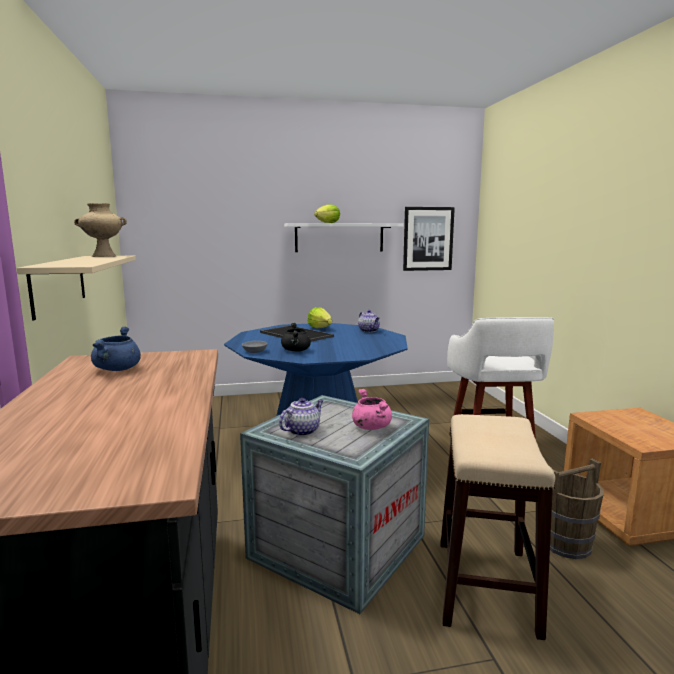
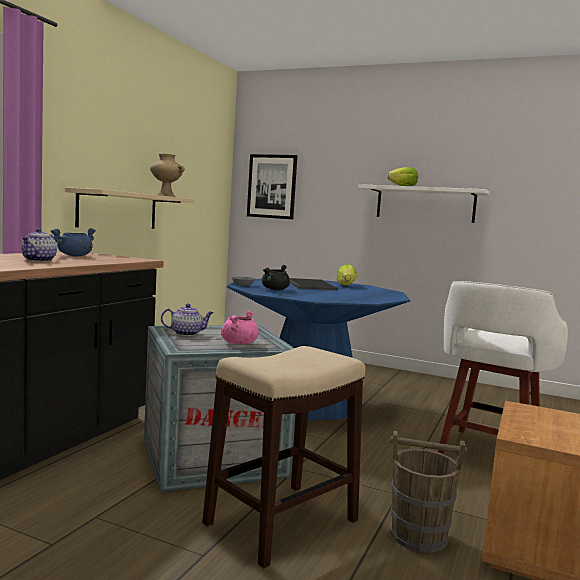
camera: 35 degrees right, 5 degrees down
teapot [358,310,380,332] -> teapot moved to [21,228,57,262]
picture [403,207,455,271] -> picture moved to [247,154,298,219]

